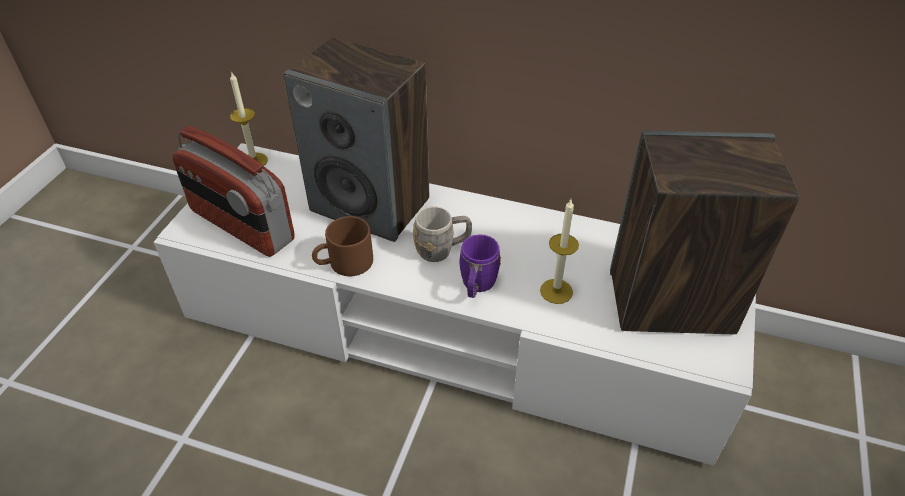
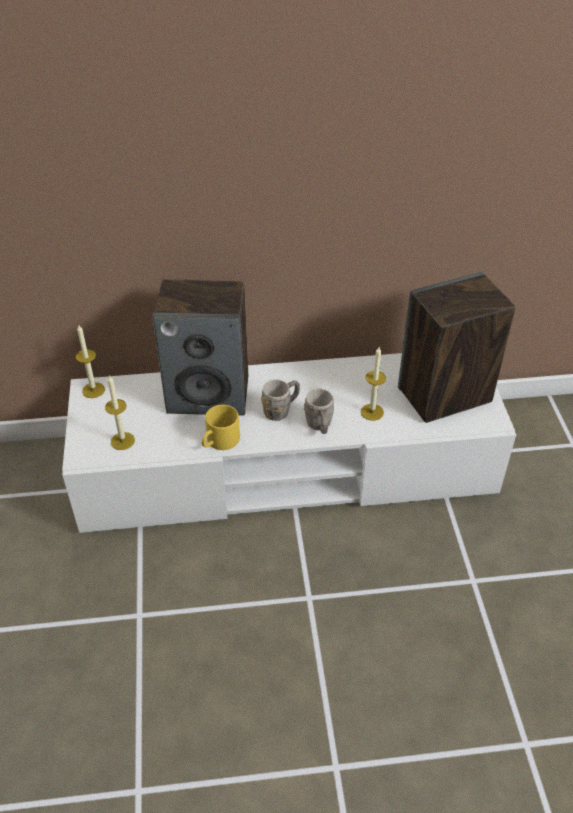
camera: 25 degrees left, 0 degrees up
radio [172,126,295,257] -> candle [105,375,135,450]
brown mug [312,216,373,276] -> yellow mug [202,405,240,450]
purple mug [459,234,501,298] -> grey mug [304,389,334,434]

